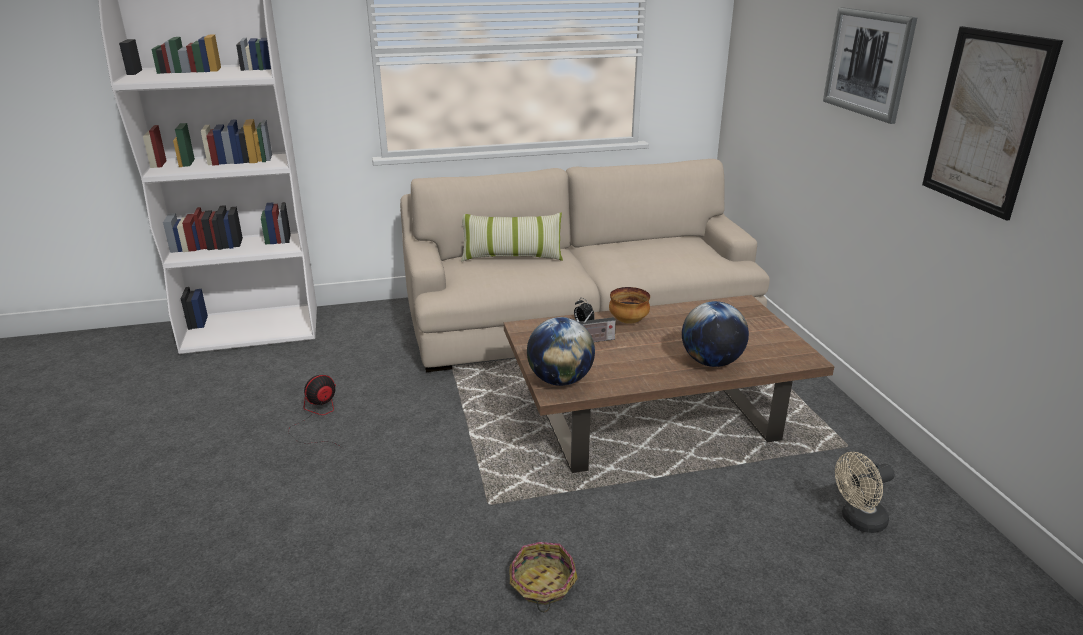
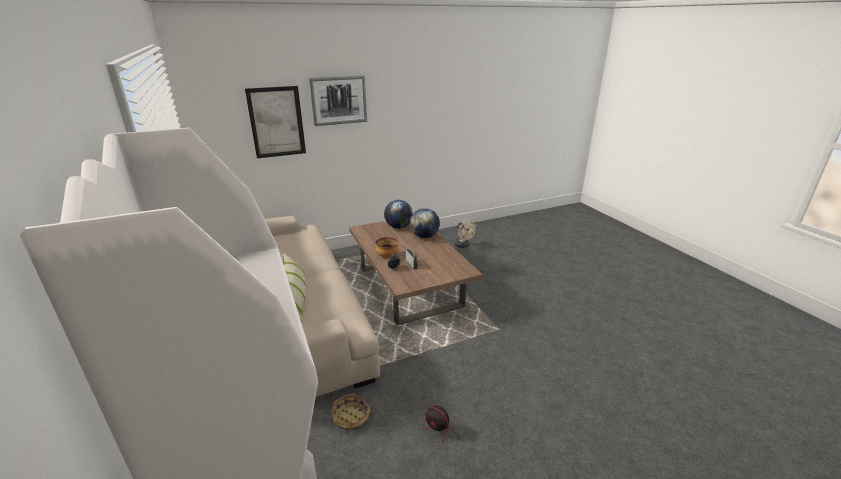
camera: 100 degrees left, 0 degrees up
basket [510,542,578,612] -> basket moved to [332,393,375,431]
globe [527,317,595,386] -> globe moved to [384,200,413,228]
picture [922,26,1063,221] -> picture moved to [245,86,306,158]

